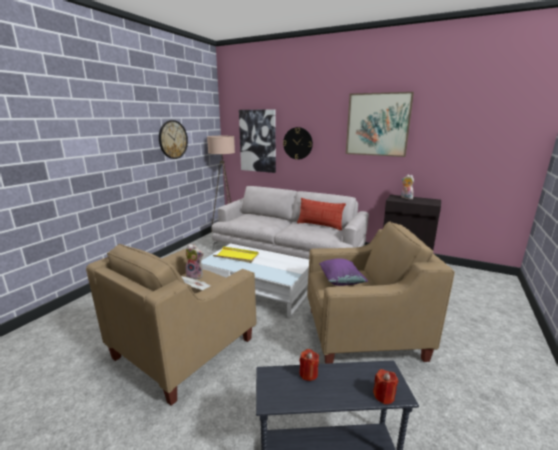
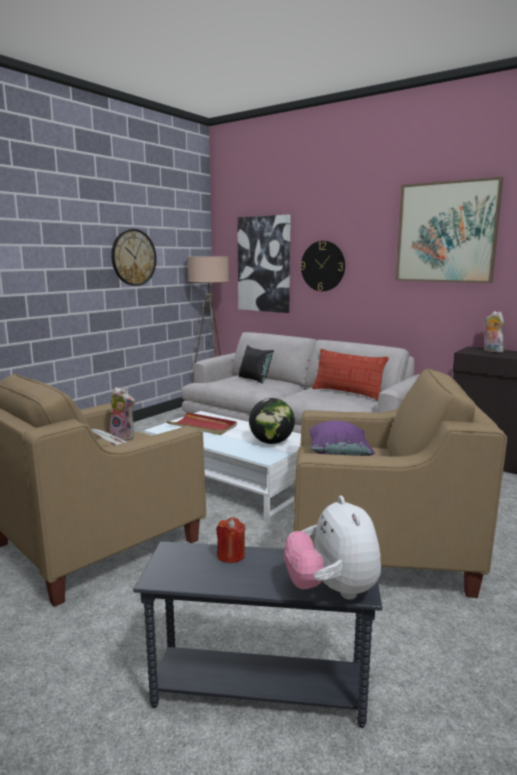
camera: 10 degrees right, 5 degrees down
yellow tray [213,246,259,263] -> red tray [167,412,237,435]
red candle [373,369,398,404] -> plush toy [284,496,381,600]
none -> black pillow [239,345,274,384]
none -> globe [249,398,295,444]

